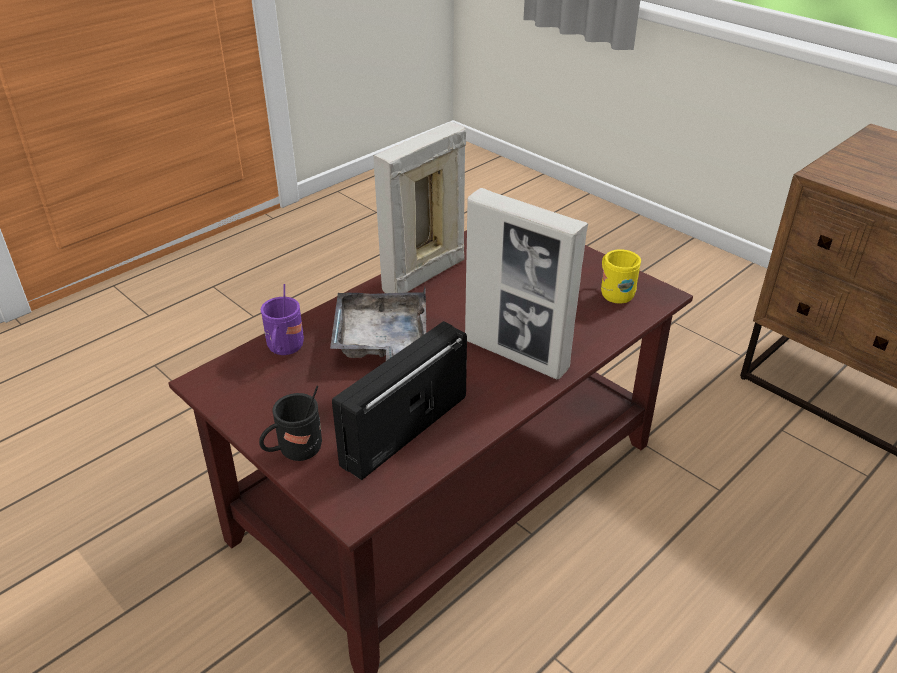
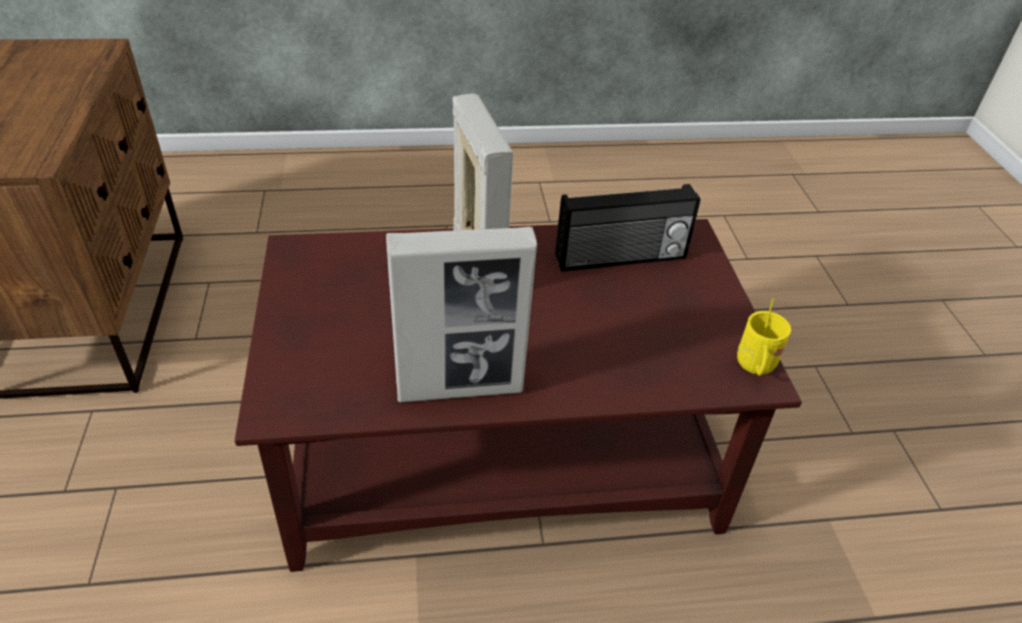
camera: 145 degrees left, 5 degrees up
black mug [259,386,322,461] -> none
purple mug [261,284,304,355] -> none
grey tray [330,287,426,361] -> none
yellow mug [601,249,641,304] -> yellow mug moved to [737,298,791,376]

